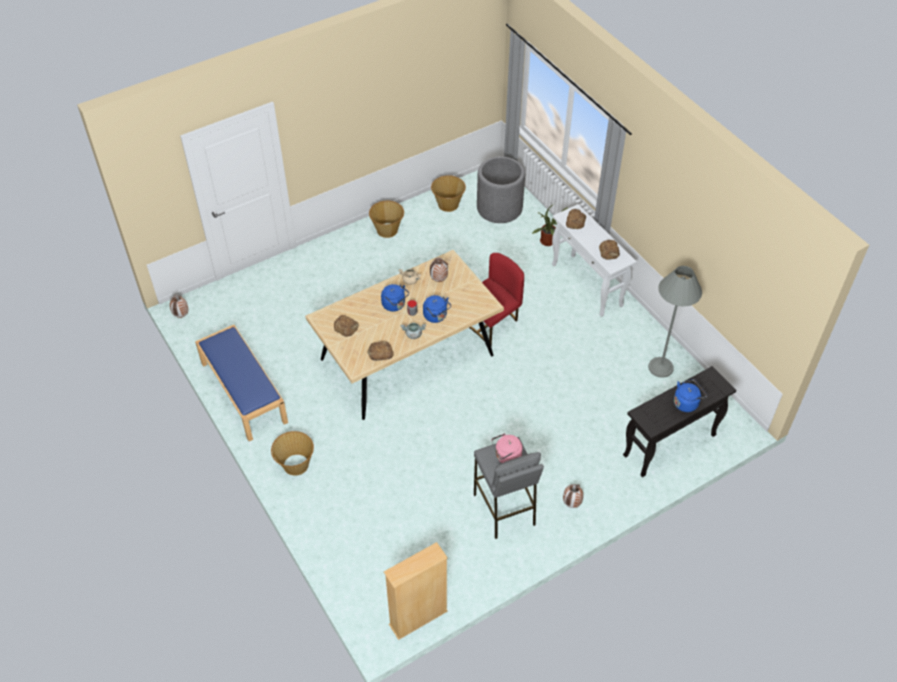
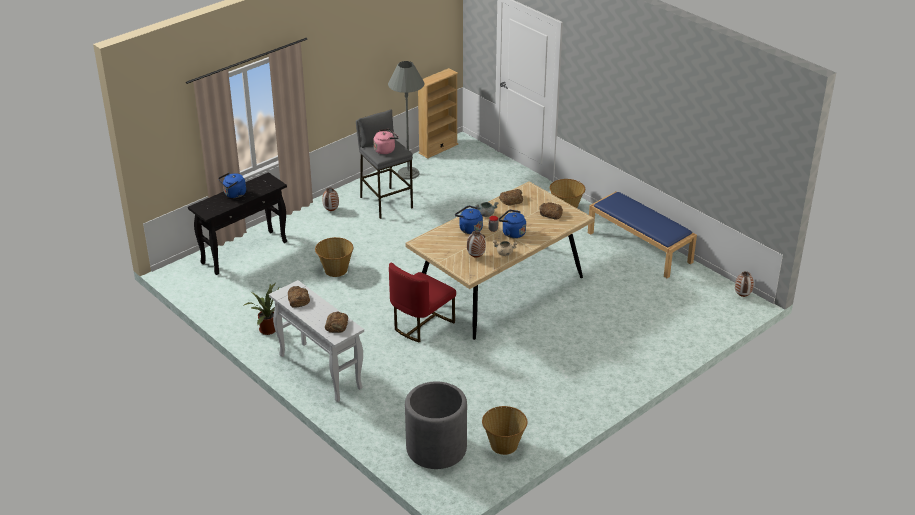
camera: 170 degrees right, 15 degrees down
basket [369,201,404,238] -> basket moved to [315,237,353,277]
potted plant [532,203,568,246] -> potted plant moved to [243,283,280,335]
grey floor lamp [648,266,702,378] -> grey floor lamp moved to [388,61,424,180]

